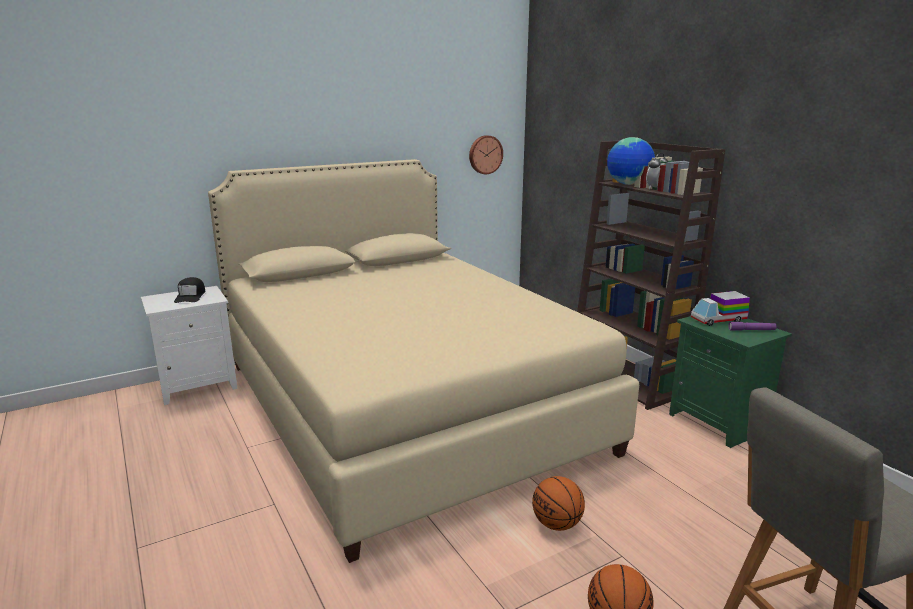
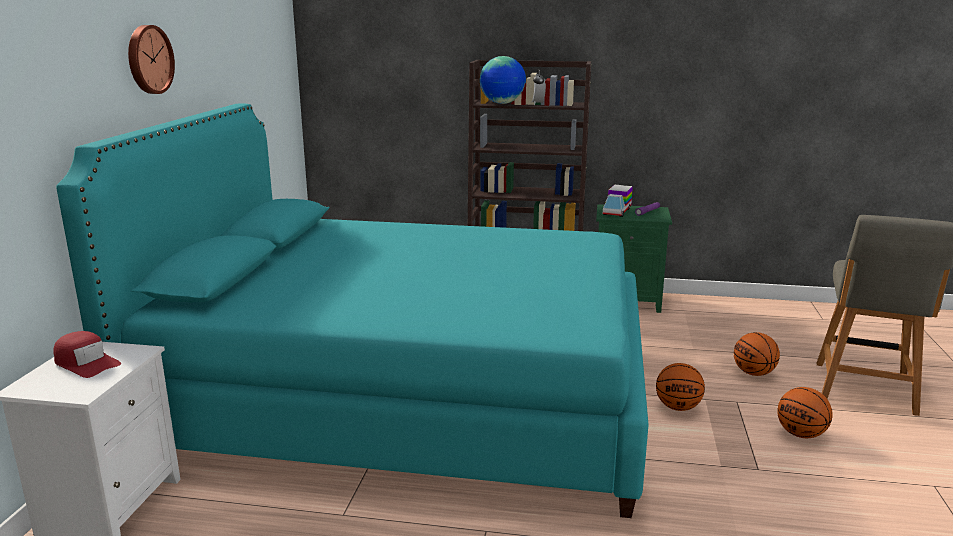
camera: 50 degrees left, 0 degrees up
black cap [174,277,205,303] -> red cap [53,331,121,378]
beige bed [208,159,639,563] -> turquoise bed [56,103,649,518]
wall clock [469,135,503,174] -> wall clock moved to [128,25,175,94]
none -> basketball [734,332,780,376]

